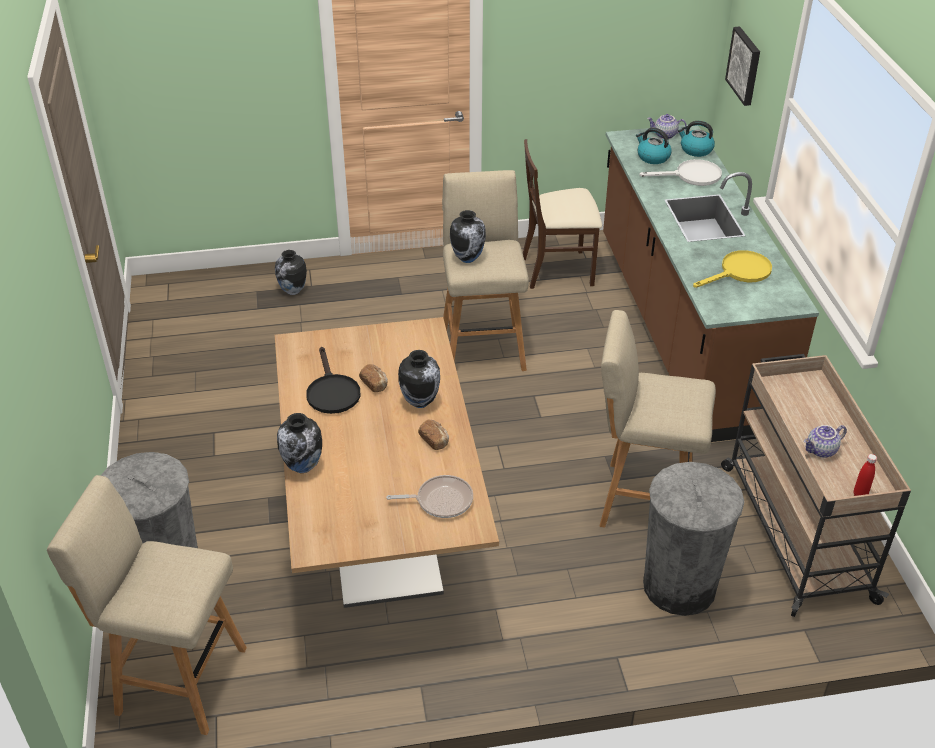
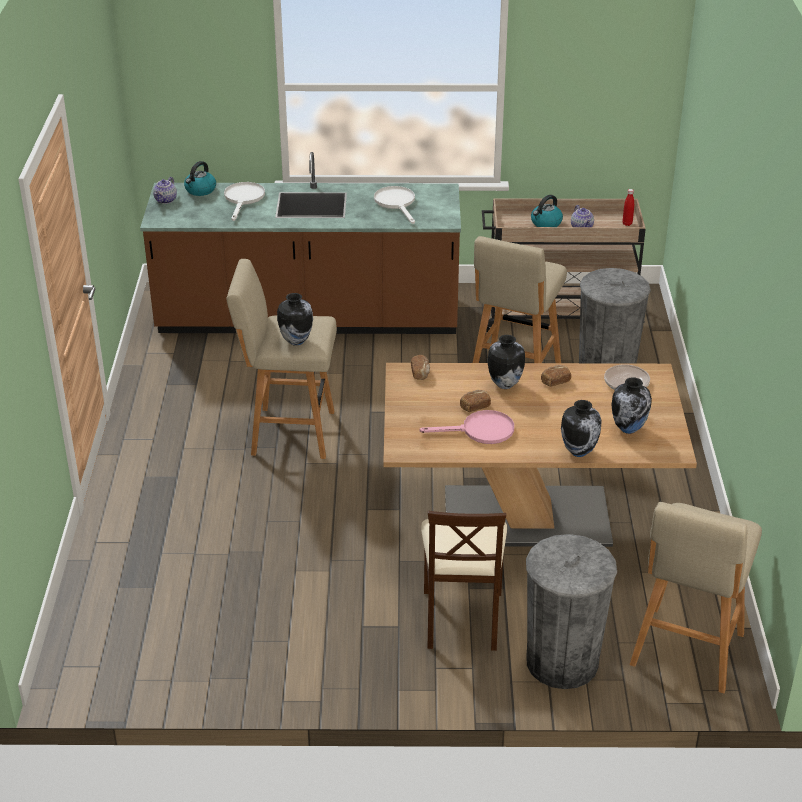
camera: 80 degrees left, 5 degrees down
vase [275,250,307,295] -> vase moved to [611,377,652,434]
black frying pan [306,347,361,414] -> pink frying pan [419,410,514,444]
beige chair [523,139,602,289] -> beige chair moved to [421,511,507,651]
kettle [636,128,672,164] -> kettle moved to [531,195,563,227]
yellow frying pan [693,250,772,288] -> white frying pan [374,186,415,224]
picture [725,27,760,106] -> none
none -> bread [411,355,430,380]

